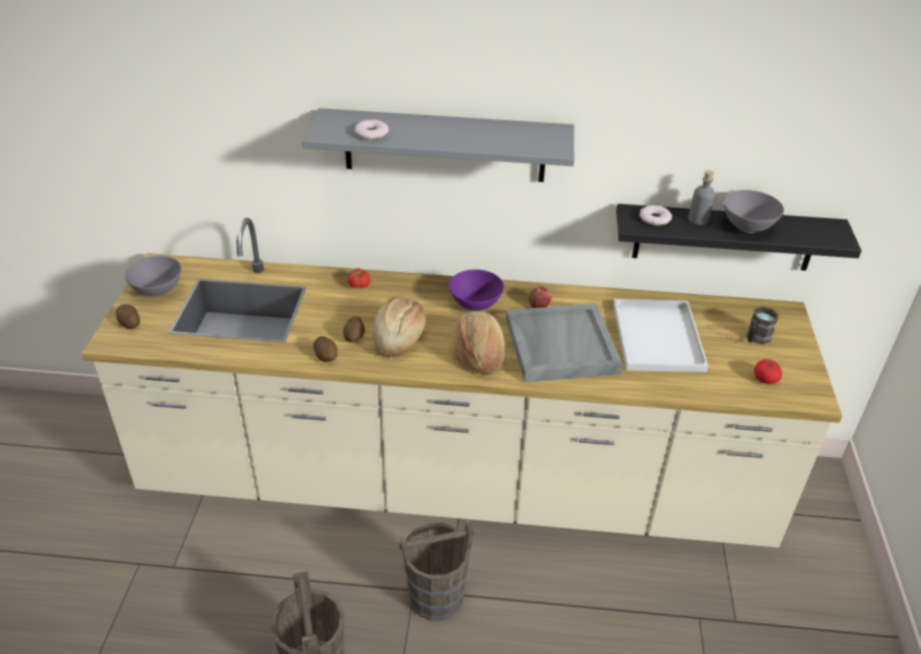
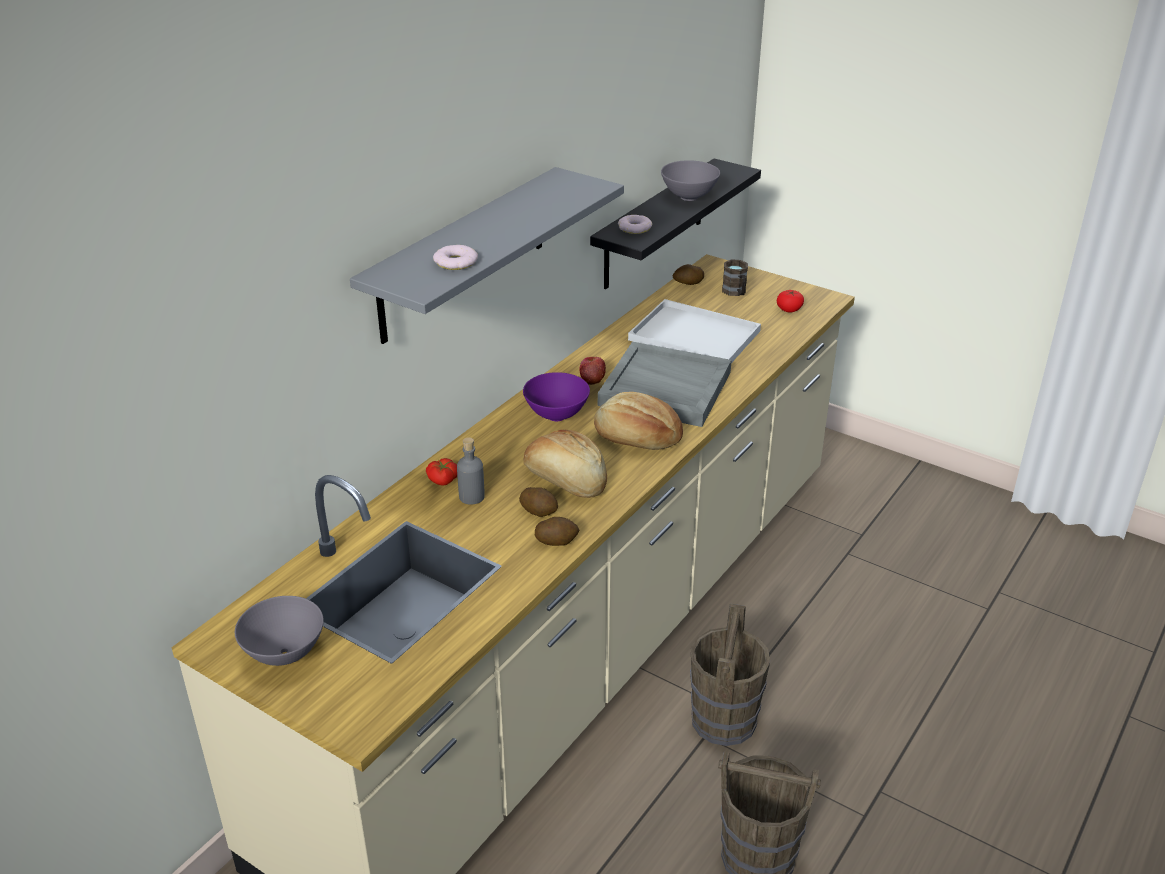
camera: 60 degrees left, 5 degrees down
potato [116,304,140,329] -> potato moved to [673,264,704,285]
grey bottle [688,170,715,225] -> grey bottle moved to [457,437,485,505]

